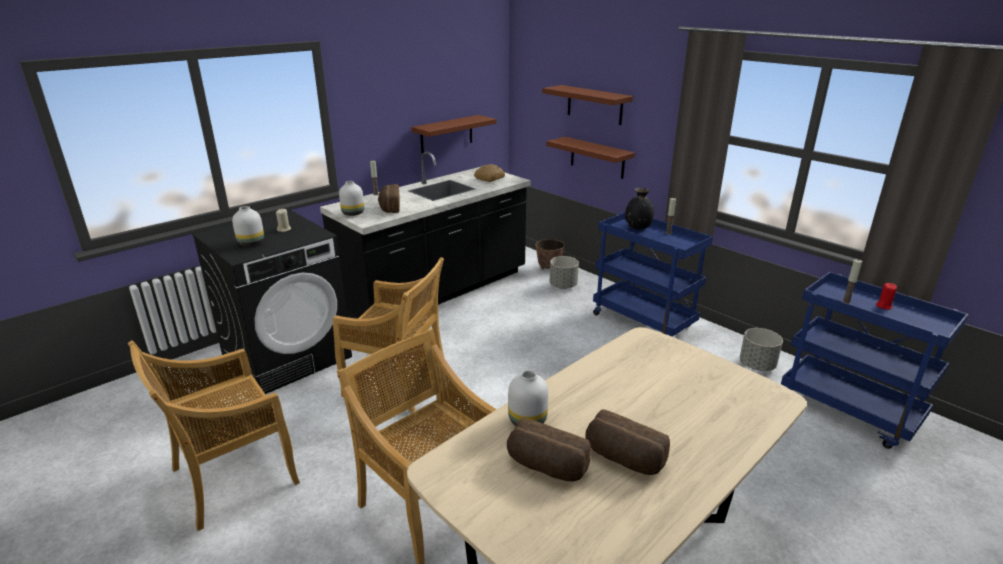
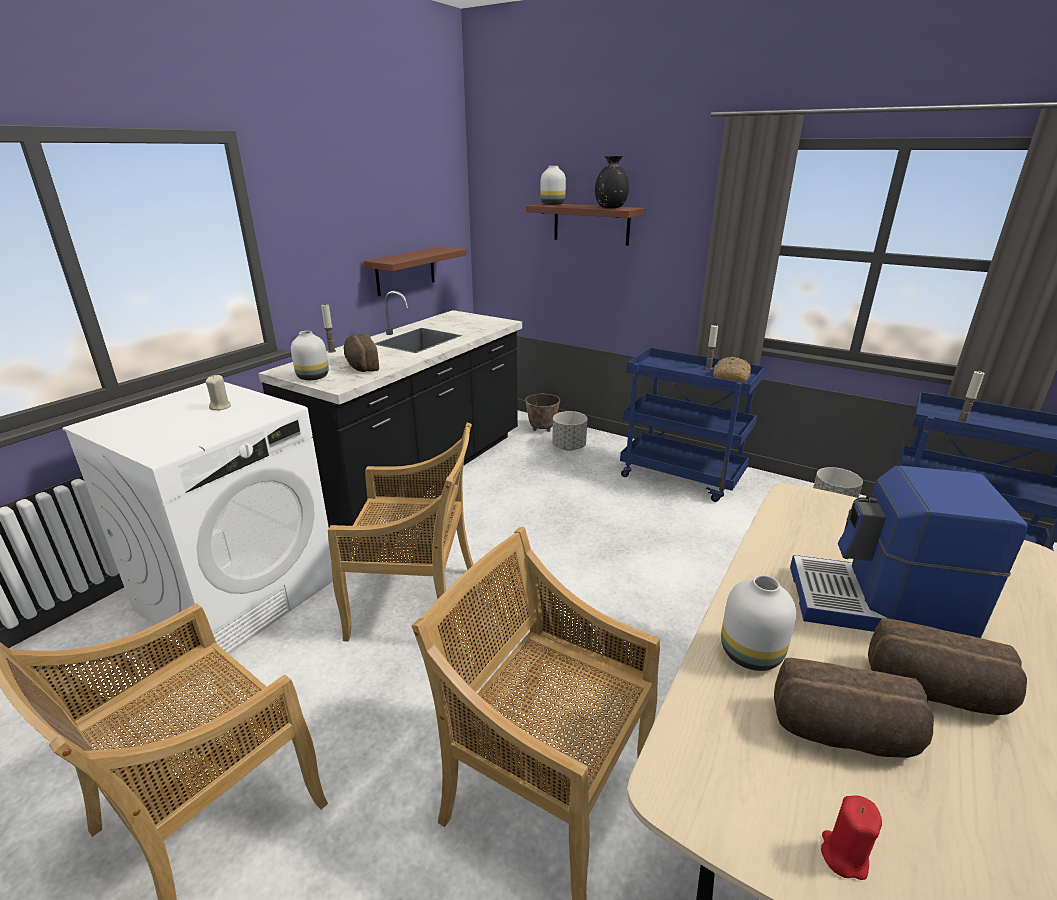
camera: 15 degrees left, 0 degrees up
black washing machine [192,210,352,394] -> white washing machine [62,382,333,654]
white vase [232,206,264,247] -> white vase moved to [540,166,566,205]
bread [474,164,505,182] -> bread moved to [713,357,751,383]
brown shelf [546,137,635,179] -> none
black vase [625,188,654,230] -> black vase moved to [595,156,629,208]
red candle [876,283,897,310] -> red candle moved to [821,796,882,880]
none -> coffee machine [790,465,1028,638]

